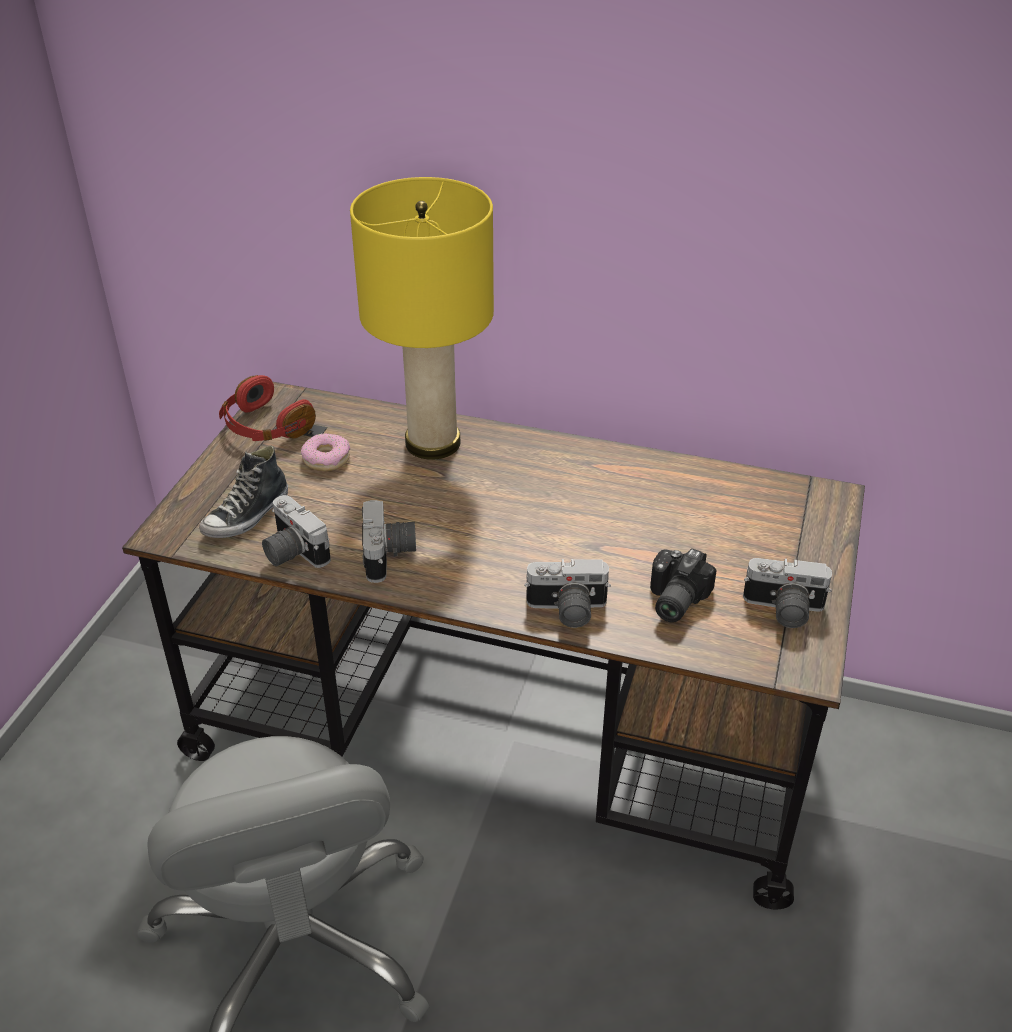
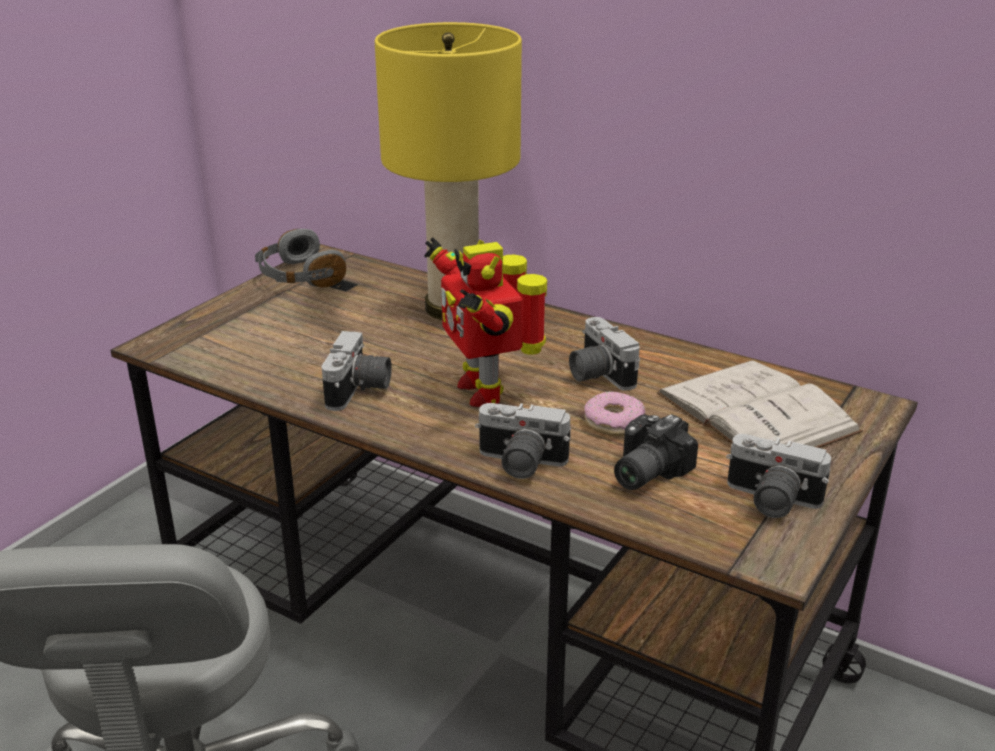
camera: 15 degrees right, 10 degrees down
shoe [199,445,288,538] -> none
red headphones [219,375,316,441] -> grey headphones [255,229,346,288]
camera [262,495,331,568] -> camera moved to [569,317,640,391]
donut [301,433,350,471] -> donut moved to [584,391,645,436]
none -> toy robot [424,238,547,407]
none -> white book [657,360,863,448]

